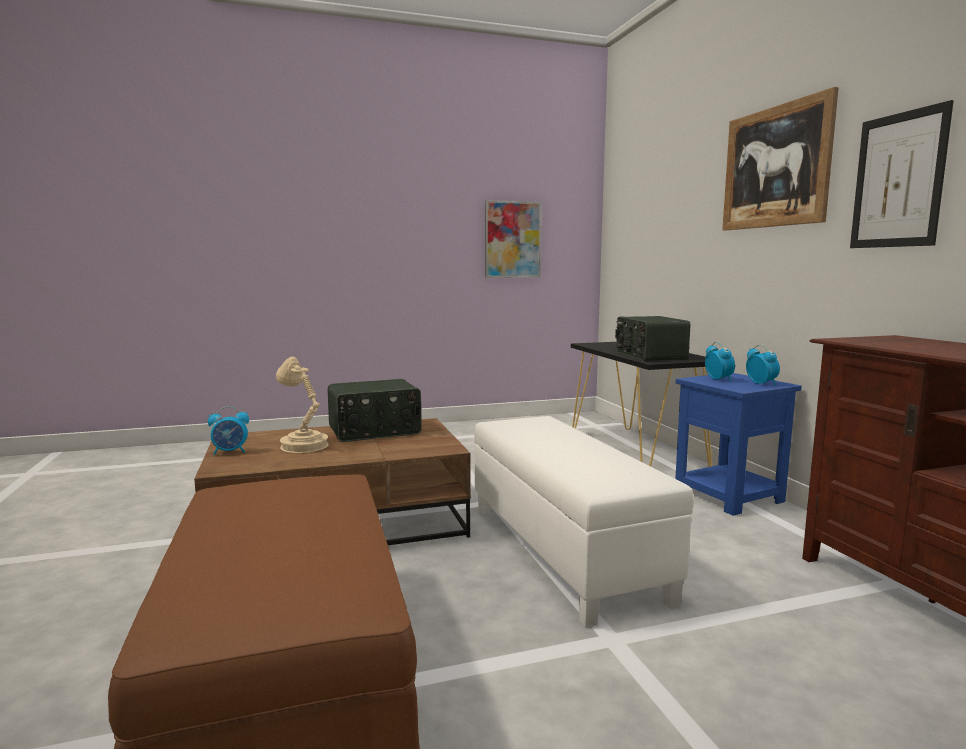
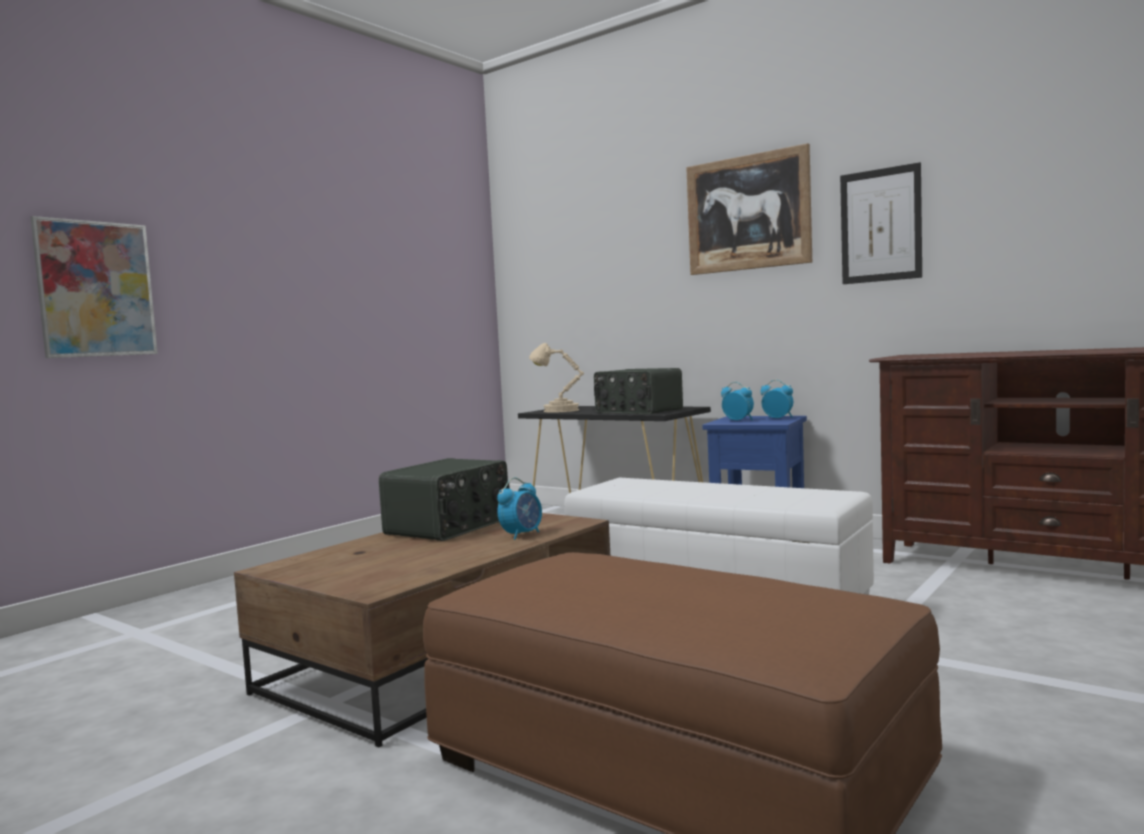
camera: 35 degrees left, 5 degrees down
alarm clock [208,406,249,455] -> alarm clock moved to [497,477,542,540]
beige table lamp [276,357,328,453] -> beige table lamp moved to [529,343,584,413]
picture [485,200,541,278] -> picture moved to [31,216,158,358]

